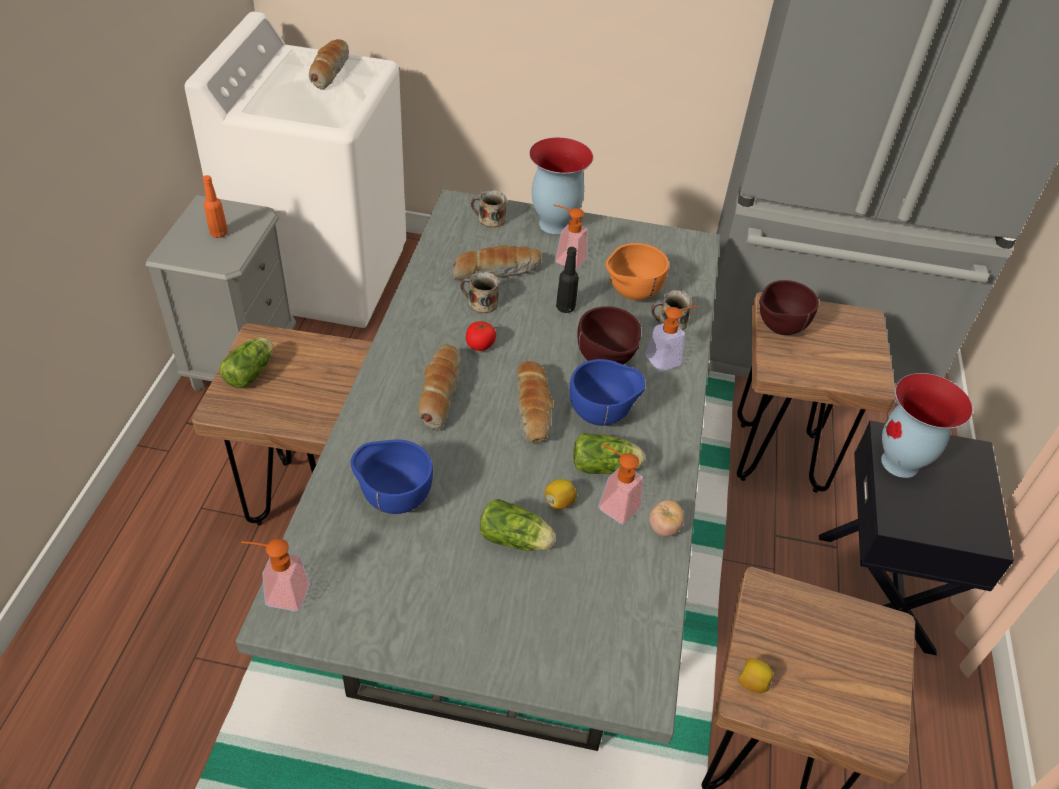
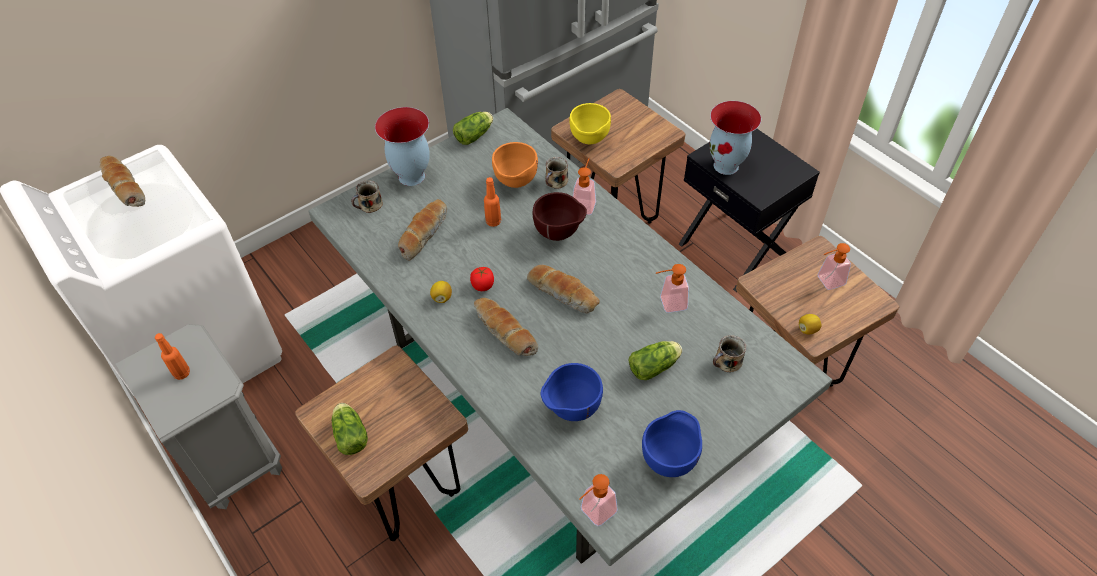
camera: 45 degrees left, 5 degrees up
mug [460,272,499,313] -> mug moved to [713,335,746,372]
lemon [545,479,577,509] -> lemon moved to [430,281,452,303]
soap dispenser [554,205,588,270] -> soap dispenser moved to [818,243,851,290]
black bottle [556,247,579,313] -> orange bottle [484,177,501,227]
blue bowl [570,359,645,426] -> blue bowl moved to [642,410,702,477]
lettuce [573,433,645,474] -> lettuce moved to [453,112,493,145]
tomato [649,500,684,537] -> none
brown bowl [759,280,819,335] -> yellow bowl [569,103,611,145]

